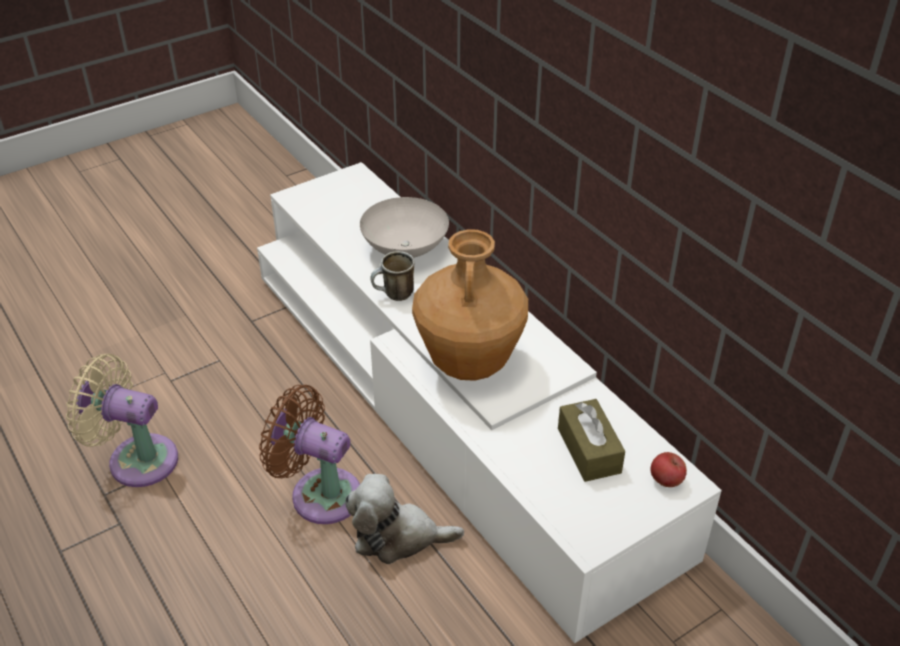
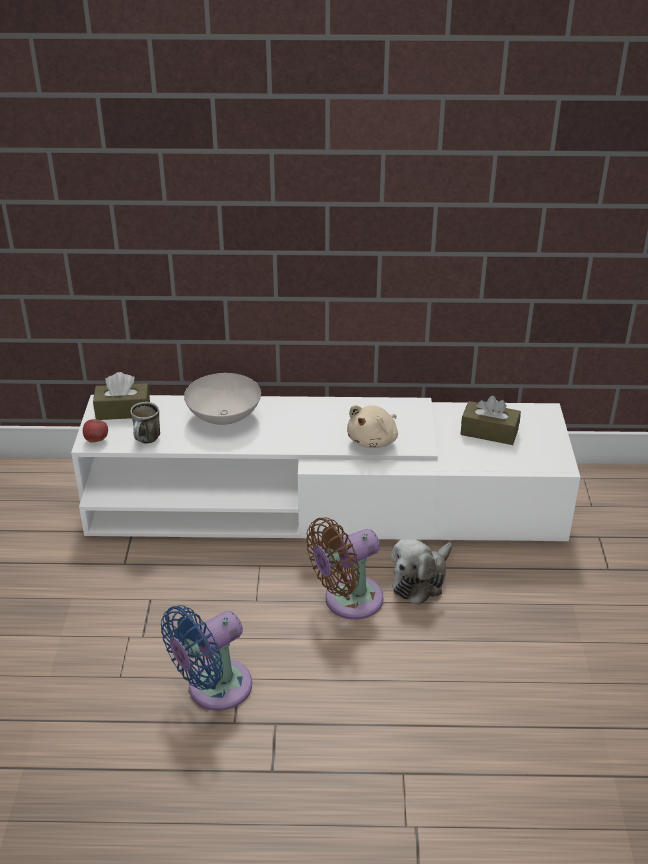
camera: 55 degrees left, 5 degrees down
beige fan [66,354,178,487] -> blue fan [161,605,252,711]
mug [371,251,414,301] -> mug moved to [130,402,160,444]
brown vase [412,229,528,381] -> beige plush toy [347,405,398,448]
apple [651,452,687,487] -> apple moved to [83,419,108,443]
none -> brown tissue box [93,372,150,420]

